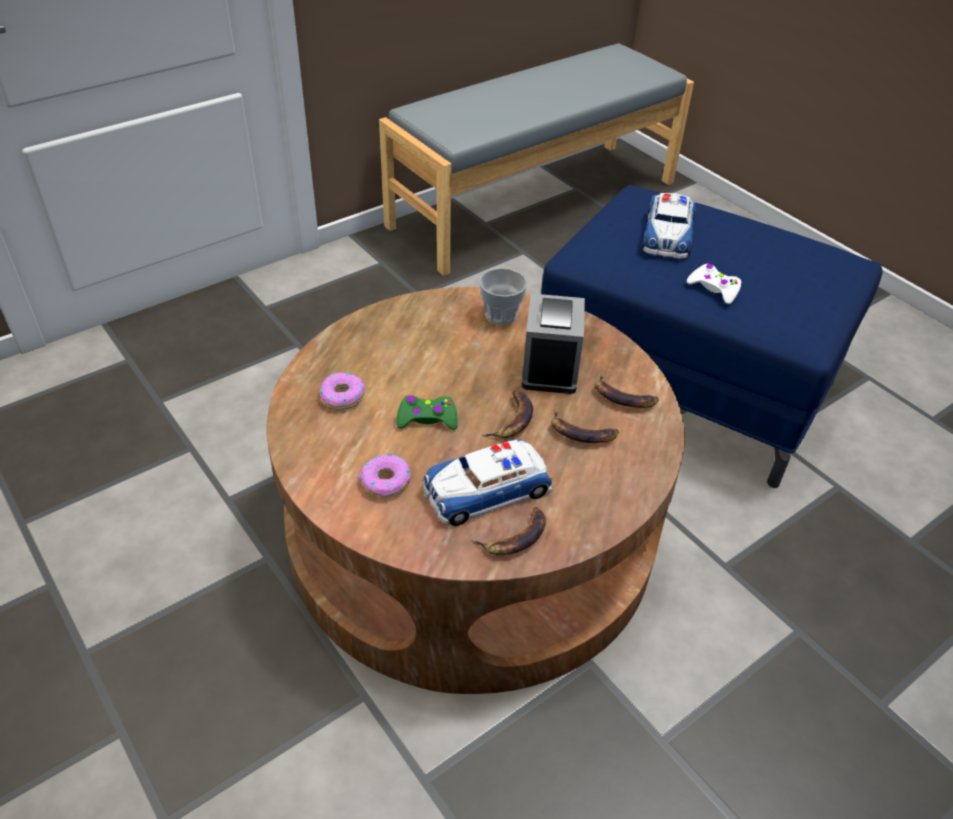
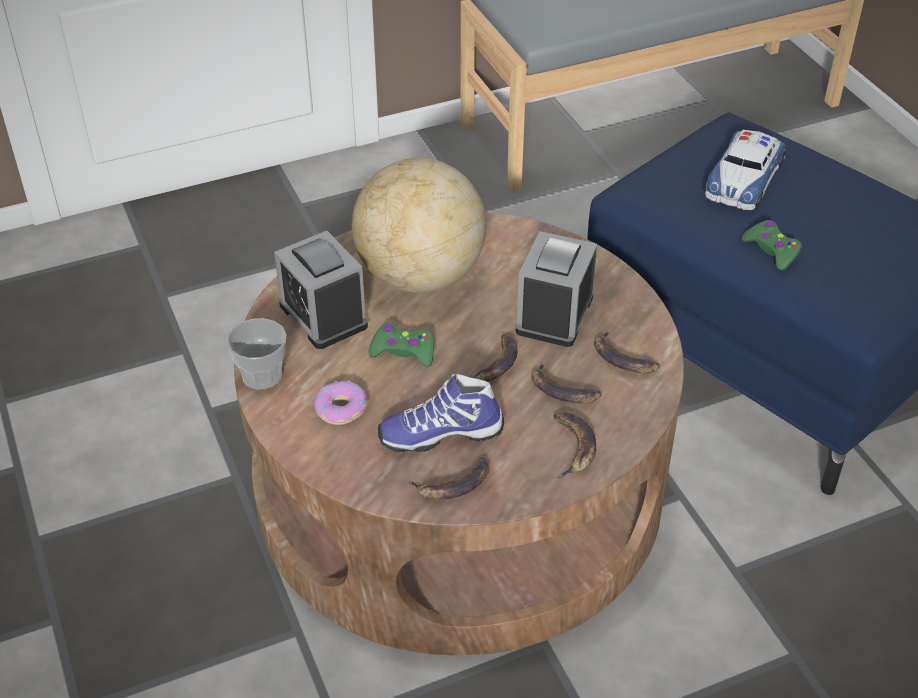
camera: 15 degrees right, 0 degrees up
donut [319,373,365,410] -> alarm clock [274,231,368,349]
toy car [423,439,552,526] -> shoe [378,374,504,453]
cup [479,268,527,326] -> cup moved to [227,318,286,389]
white game controller [687,264,742,304] -> green game controller [741,220,802,271]
none -> globe [352,158,486,293]
none -> banana [553,412,596,478]

